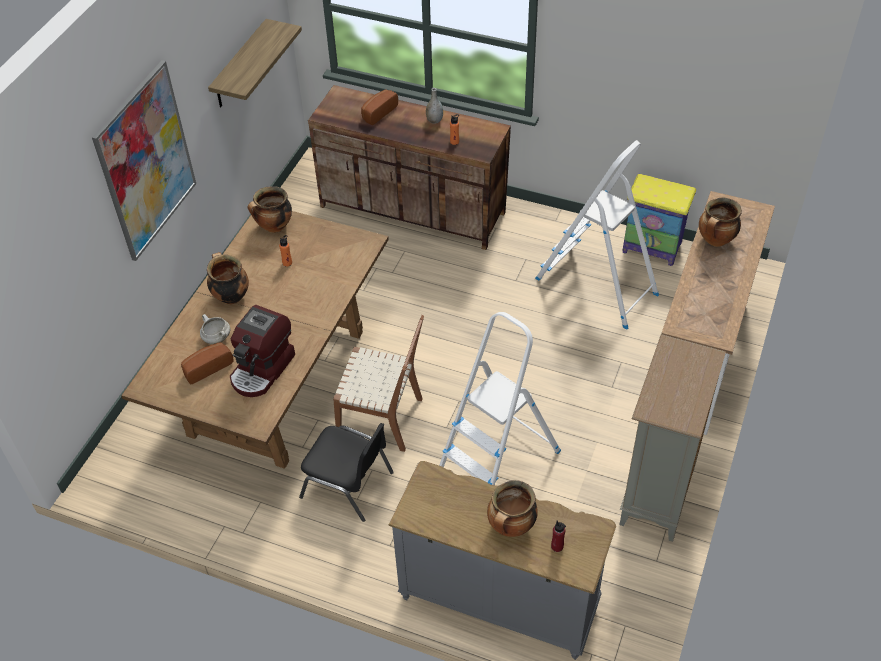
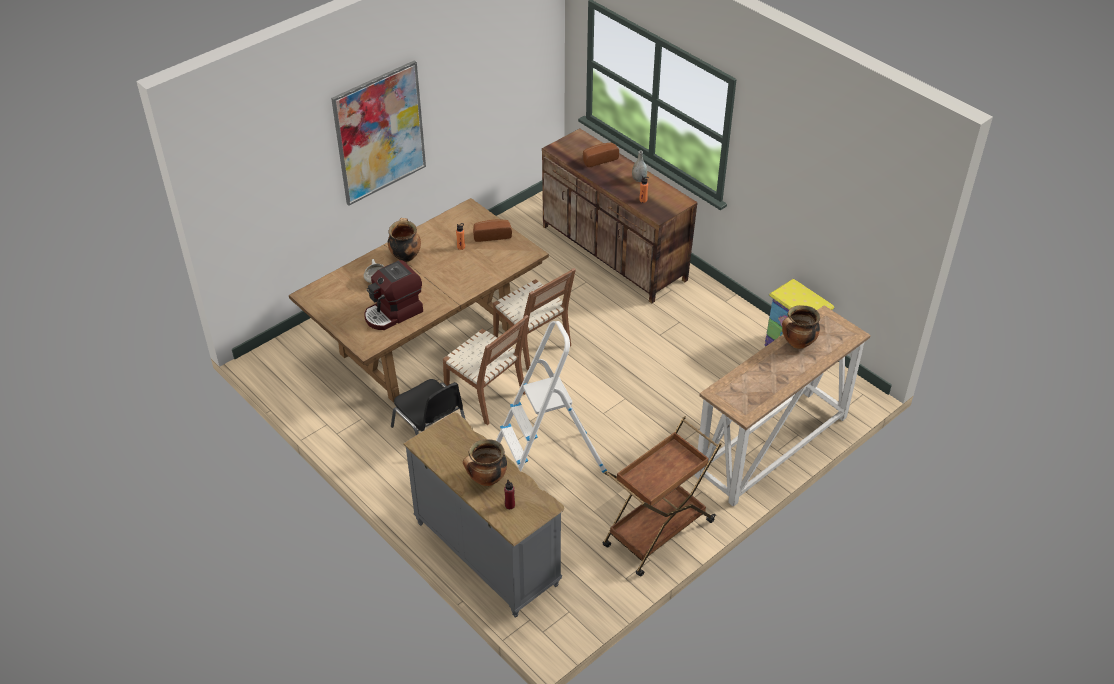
camera: 25 degrees right, 5 degrees down
bread [181,342,234,384] -> bread moved to [473,220,512,242]
shelf [208,19,302,107] -> none
cooking pot [248,186,292,233] -> none
white step ladder [535,140,659,329] -> none
grey dresser [619,334,726,542] -> brown cart [603,416,722,577]
none -> chair [493,268,576,370]

